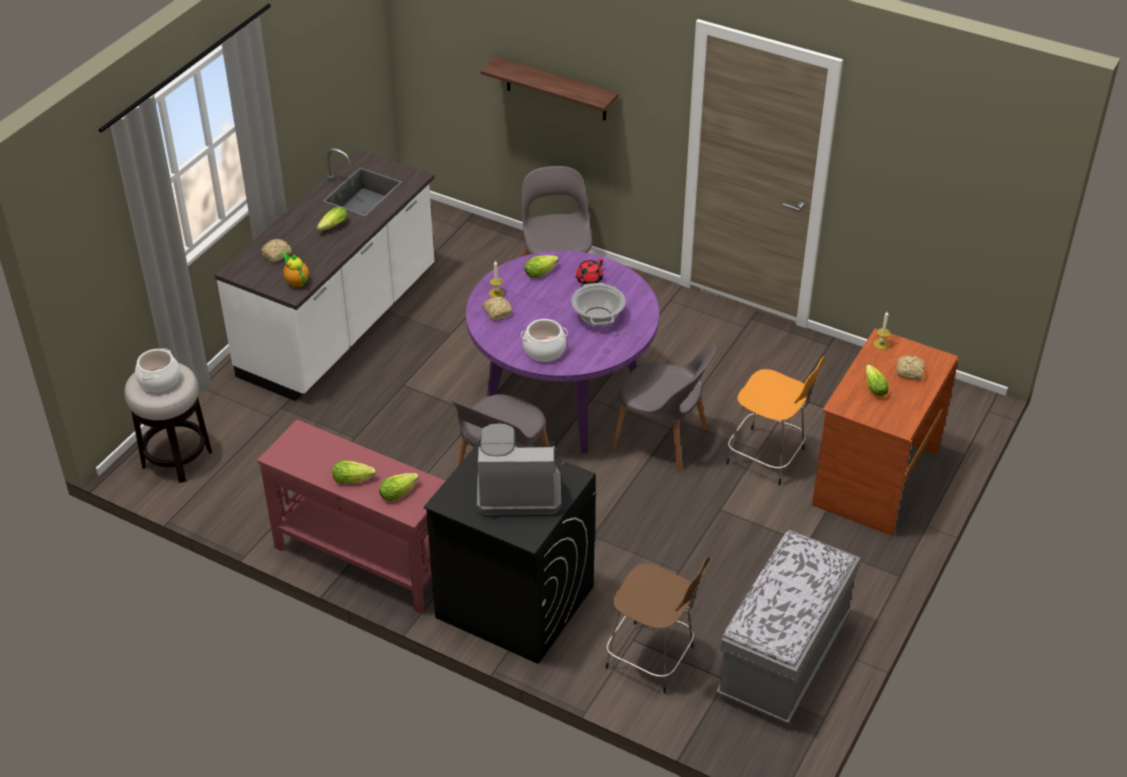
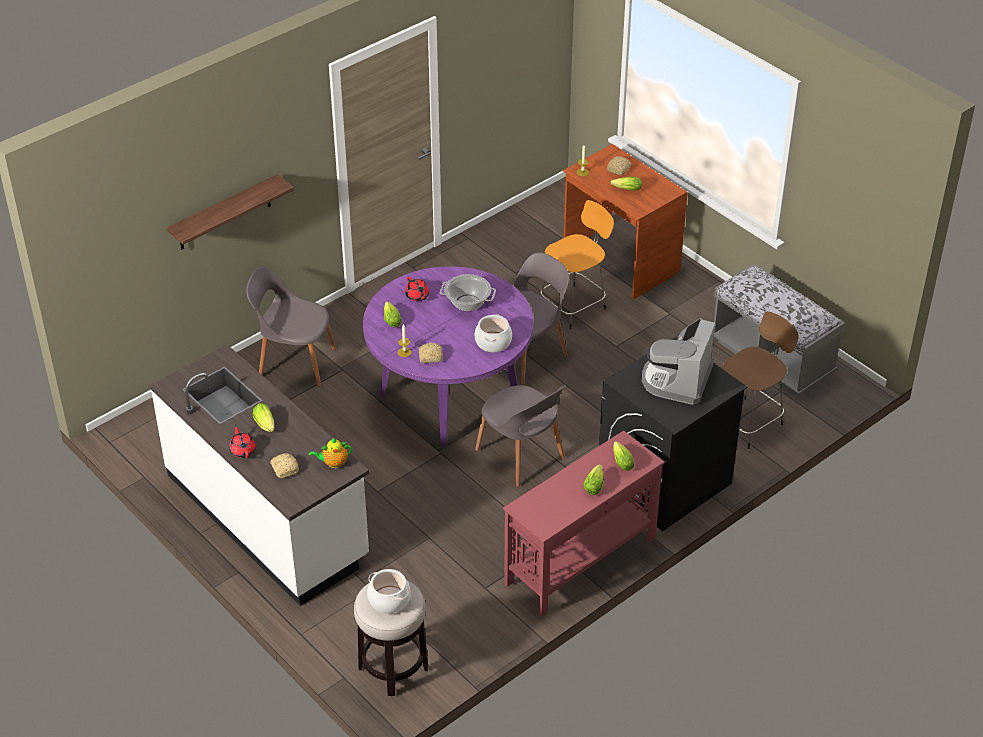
camera: 70 degrees left, 0 degrees up
none -> red teapot [229,424,256,458]

